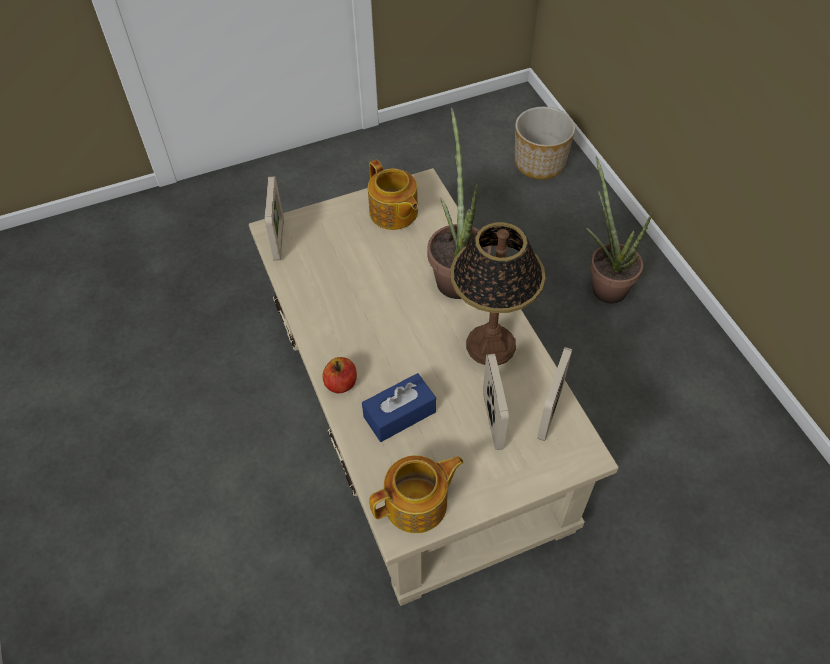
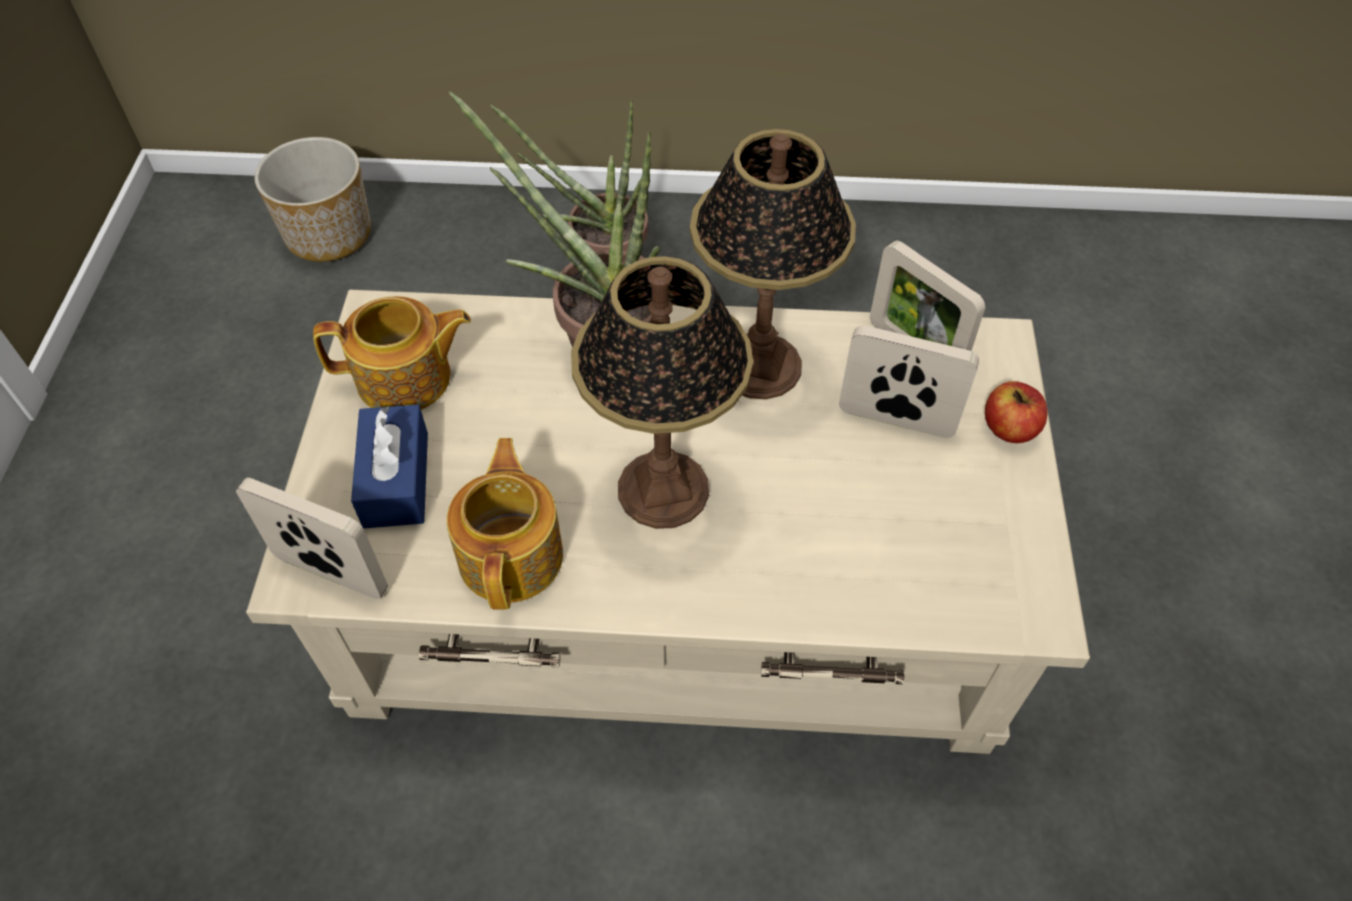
camera: 65 degrees left, 0 degrees up
apple [322,357,357,393] -> apple moved to [985,381,1047,443]
blue tissue box [362,373,436,442] -> blue tissue box moved to [351,404,428,528]
teapot [369,455,464,533] -> teapot moved to [447,438,563,610]
none -> table lamp [571,256,753,529]

